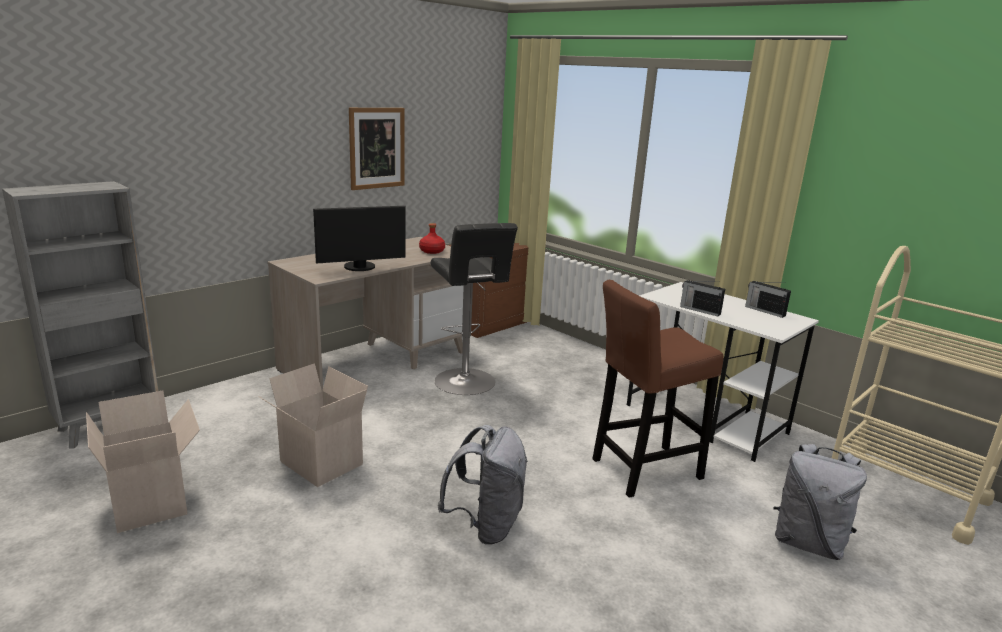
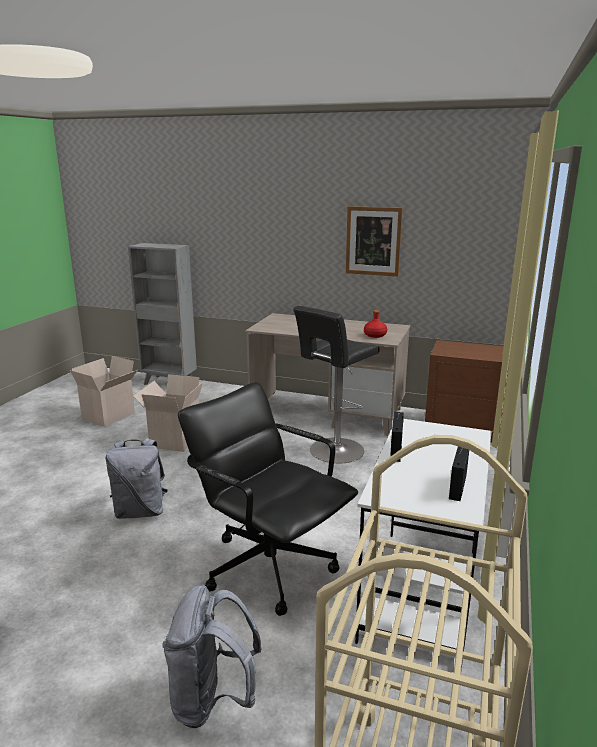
camera: 65 degrees right, 0 degrees up
monitor [313,206,406,271] -> none
brown stool [592,280,723,498] -> black office chair [178,382,358,616]

